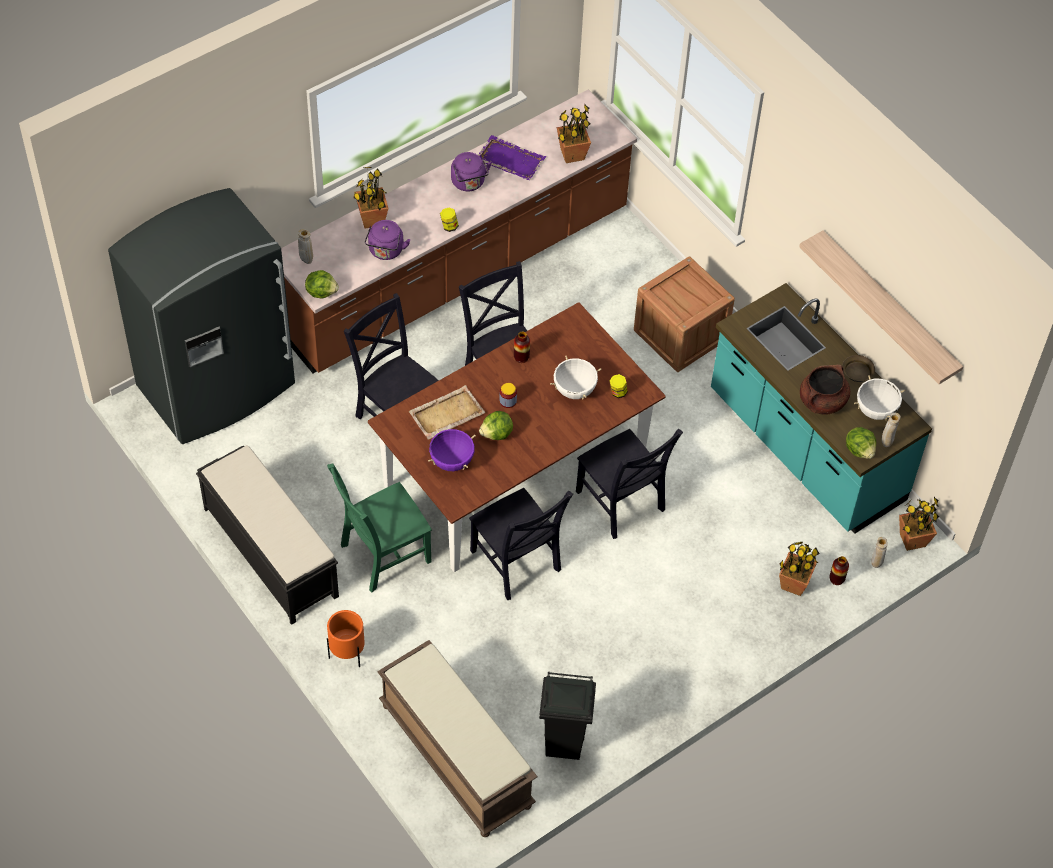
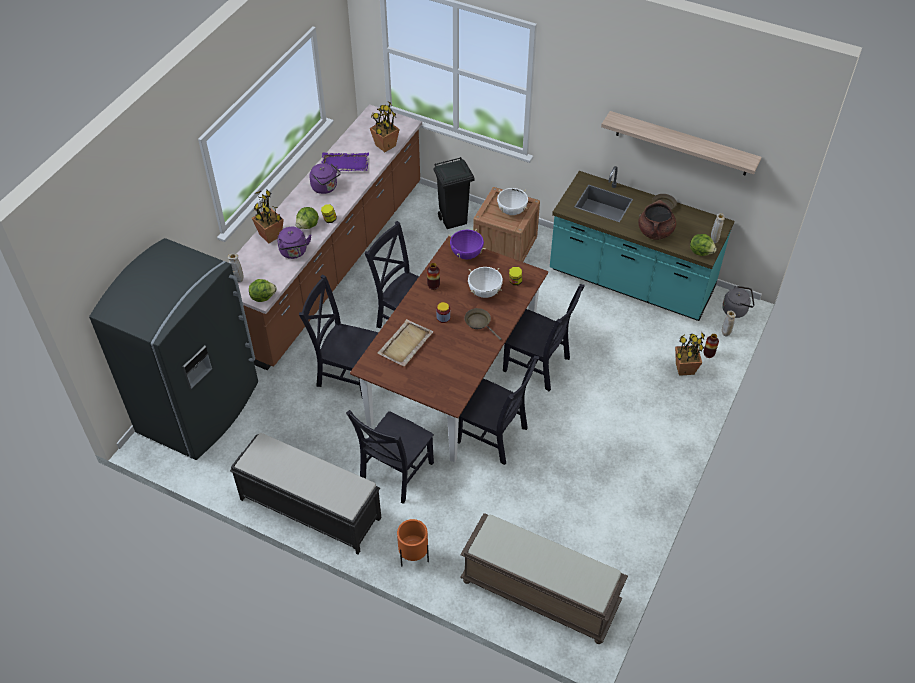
camera: 25 degrees left, 5 degrees down
green chair [327,464,432,592] -> black chair [346,410,434,504]
purple cooking pot [428,429,476,471] -> purple cooking pot moved to [448,229,486,259]
lettuce [479,411,513,440] -> lettuce moved to [296,207,319,229]
black trash can [539,672,596,760] -> black trash can moved to [433,157,474,229]
white cooking pot [854,375,905,420] -> white cooking pot moved to [497,188,528,215]
potted plant [899,497,939,551] -> grey kettle [722,286,754,318]
none -> brown frying pan [464,308,502,340]

